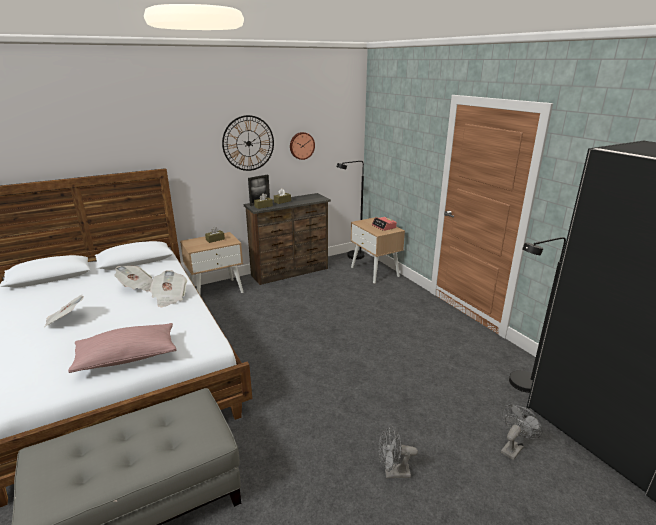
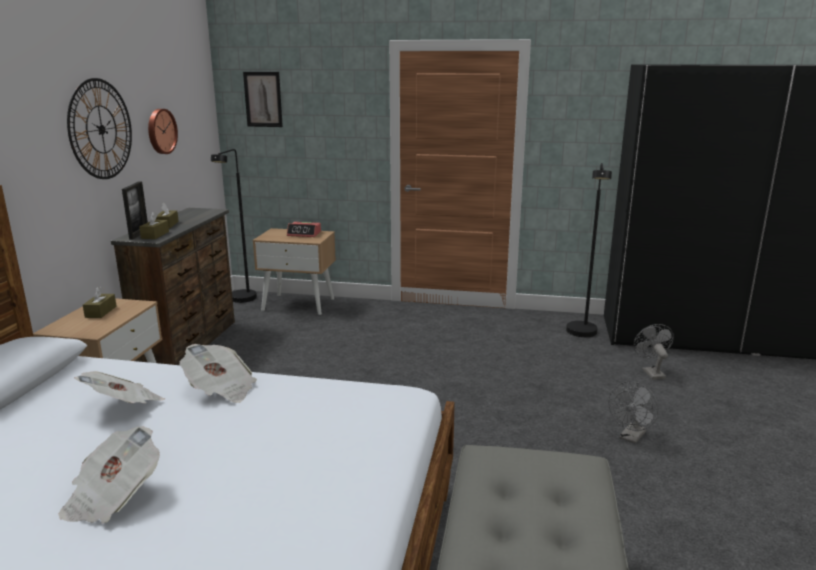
camera: 50 degrees left, 5 degrees down
pink pillow [68,323,177,373] -> none
none -> picture [243,72,283,127]

